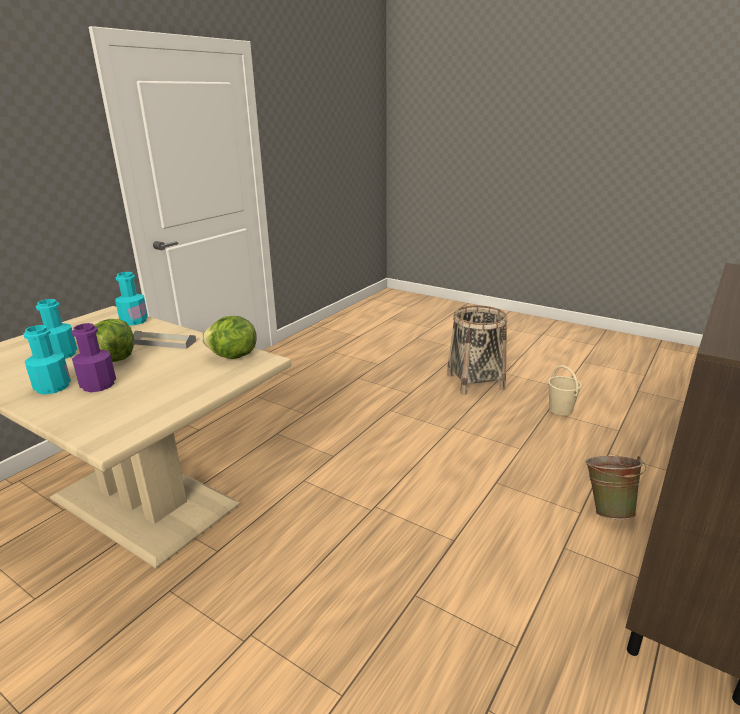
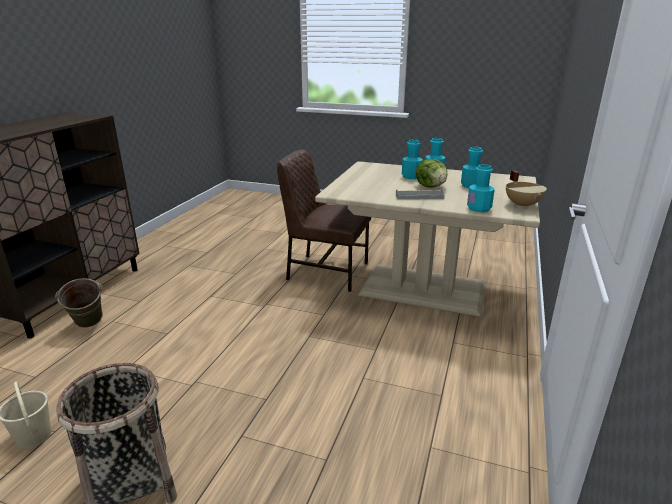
camera: 165 degrees right, 0 degrees up
purple bottle [71,323,116,392] -> turquoise bottle [402,140,423,179]
lettuce [202,316,257,359] -> none
none -> brown chair [277,150,371,292]
none -> beige cooking pot [506,170,547,209]

